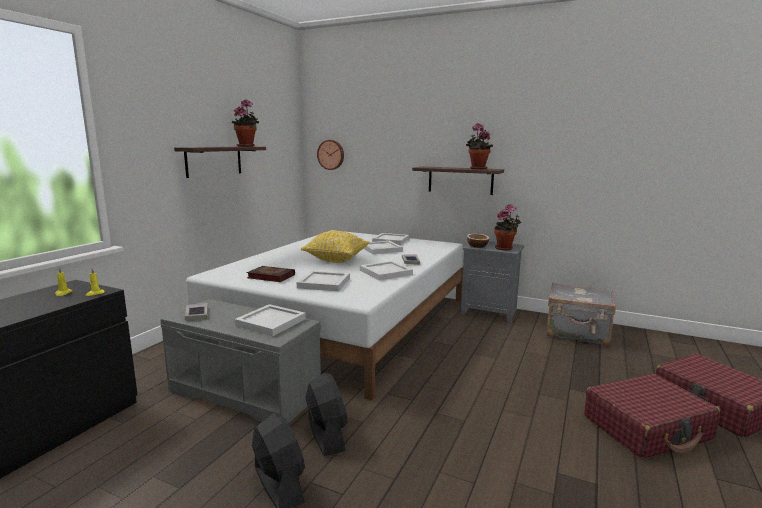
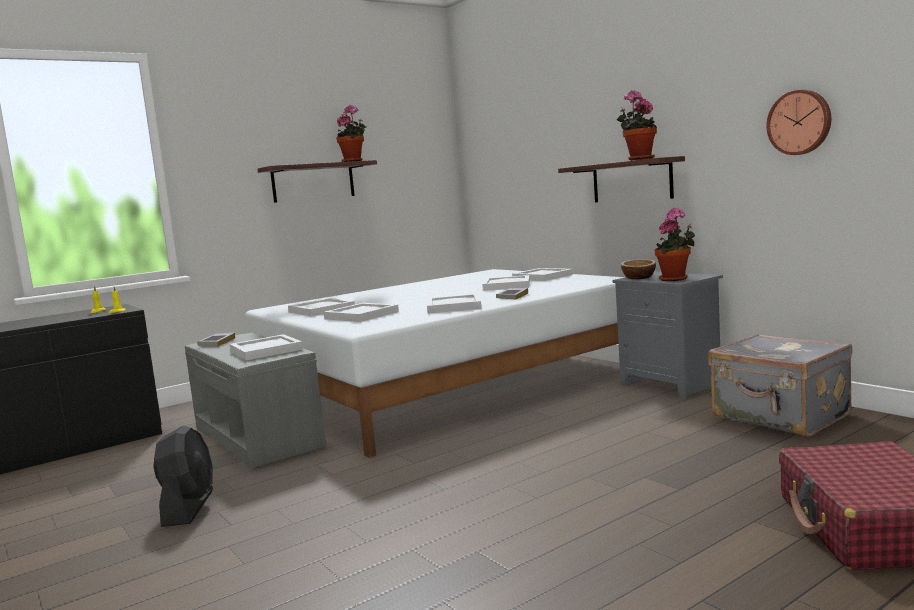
camera: 30 degrees right, 5 degrees down
book [247,266,295,282] -> white tray [288,298,355,317]
yellow pillow [301,231,370,263] -> none
black fan [305,373,348,456] -> none
wall clock [317,140,344,170] -> wall clock moved to [766,90,831,155]
red suitcase [584,374,720,459] -> none

